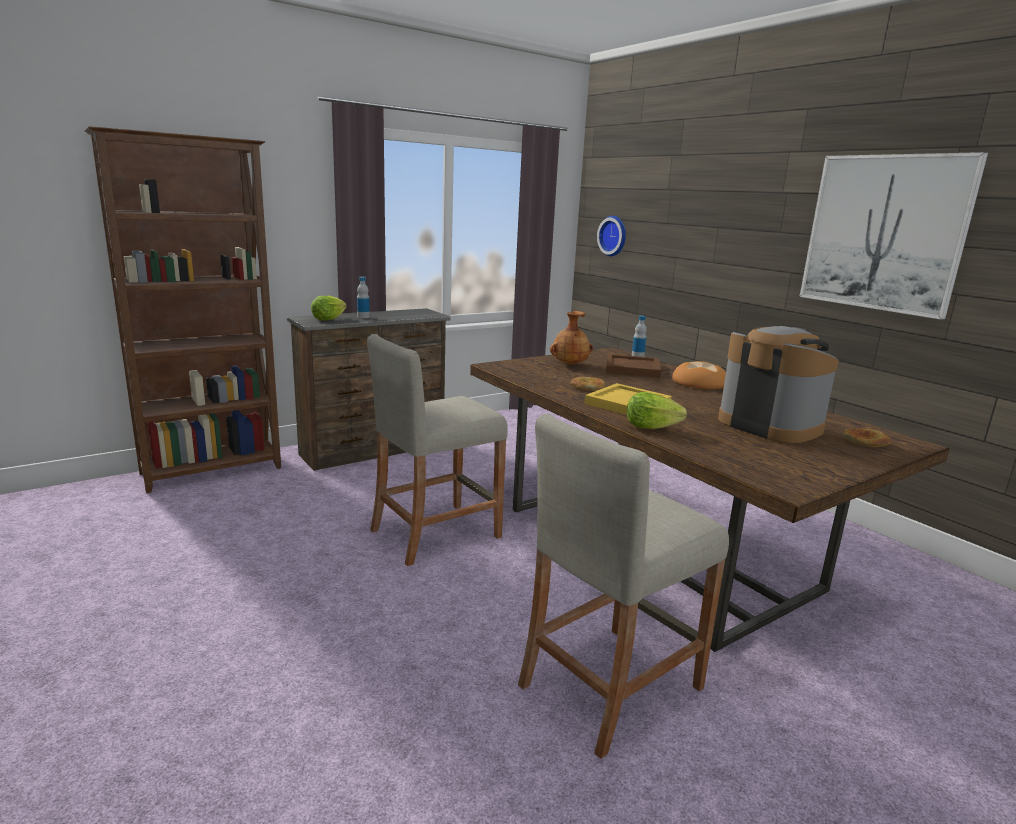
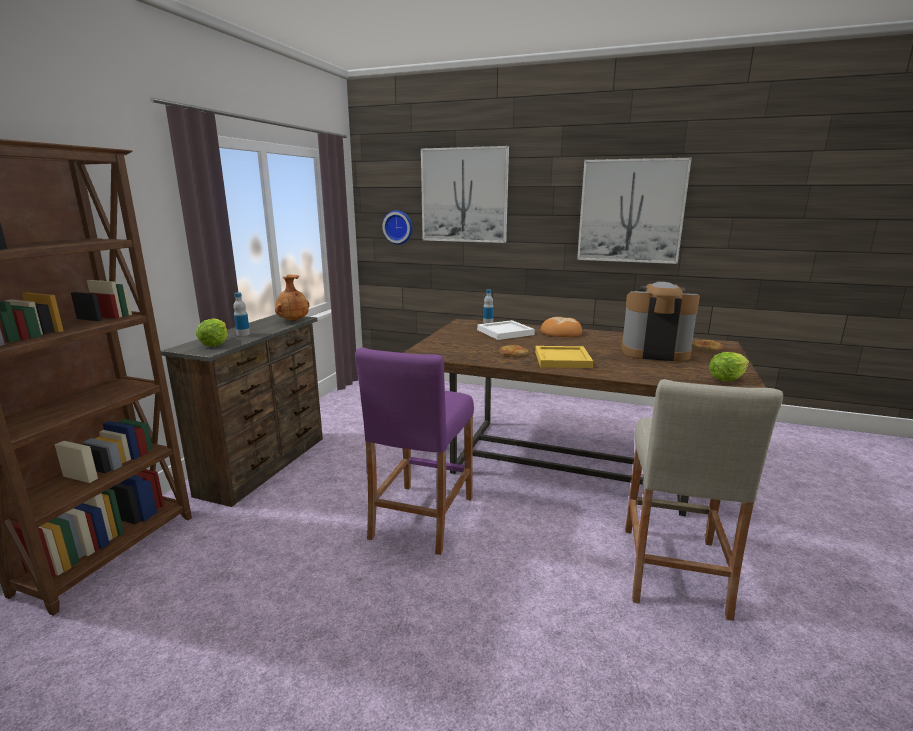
camera: 35 degrees left, 0 degrees up
beige stool [367,334,508,566] -> purple stool [355,347,474,555]
brown vase [550,311,593,365] -> brown vase moved to [275,275,309,321]
brown tray [606,354,661,378] -> white tray [477,320,535,340]
lettuce [627,392,687,429] -> lettuce moved to [709,352,749,381]
none -> picture [421,146,509,243]

